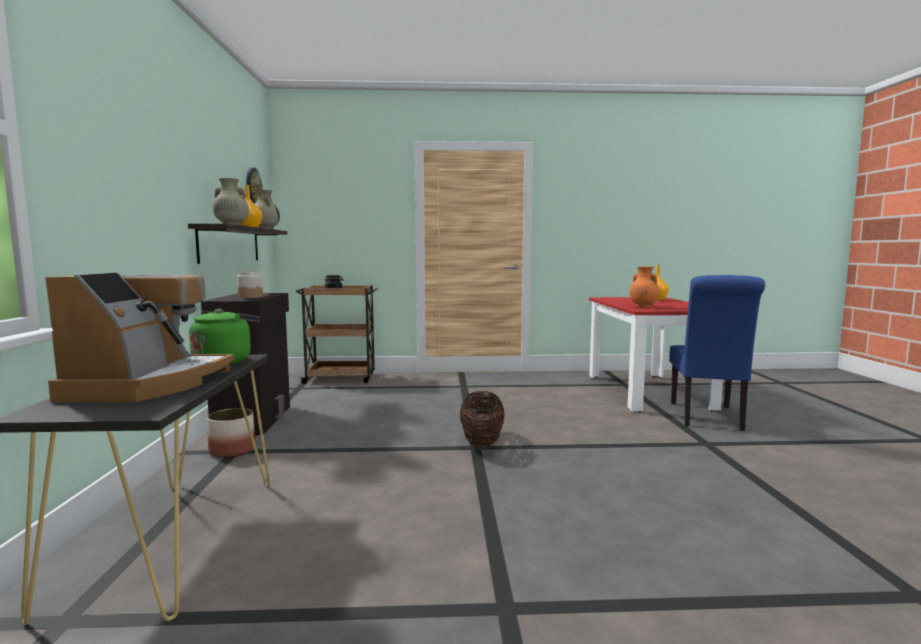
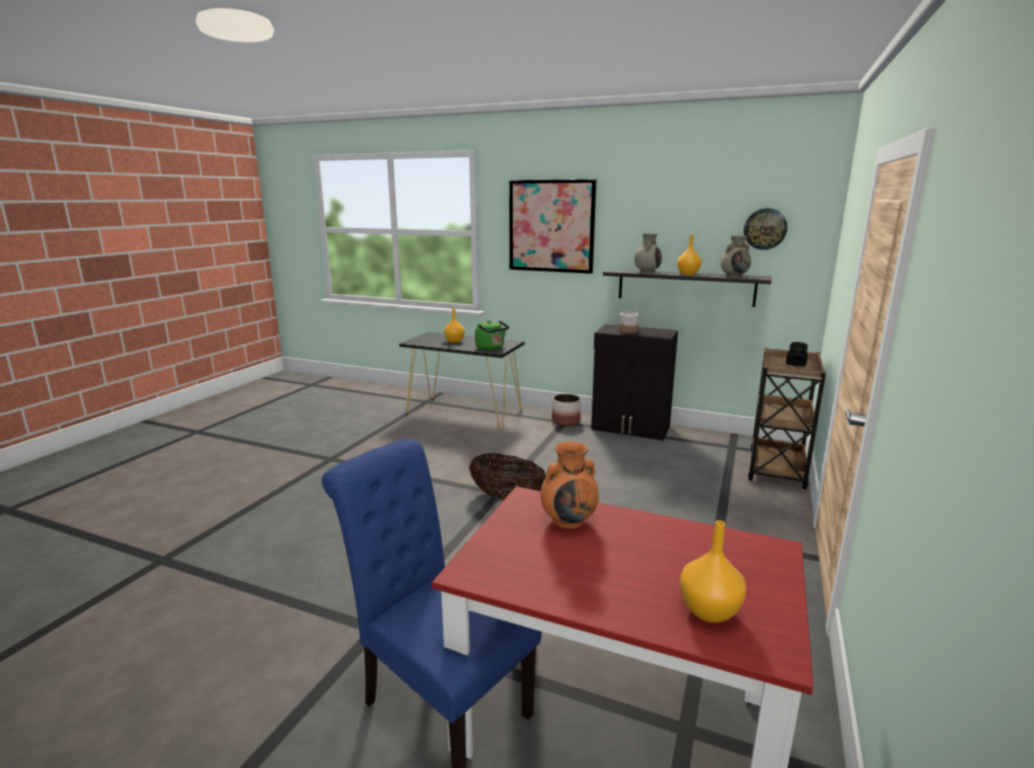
camera: 115 degrees right, 10 degrees up
coffee machine [45,273,235,402] -> orange vase [444,308,465,343]
none -> picture [509,179,596,274]

